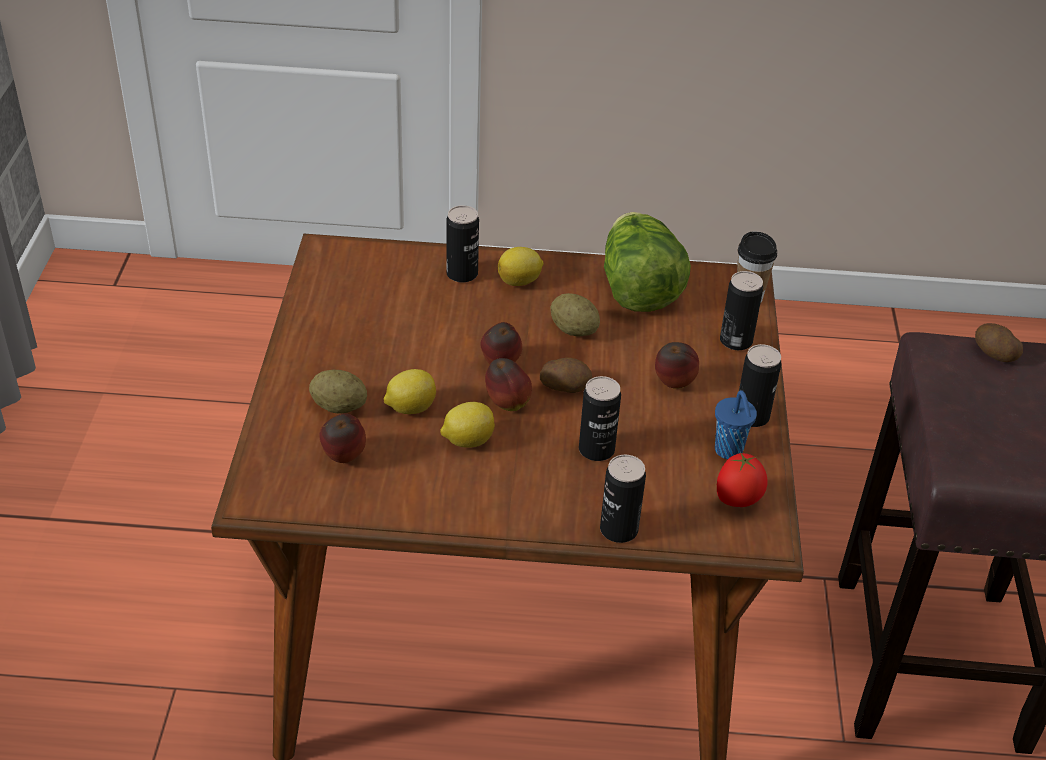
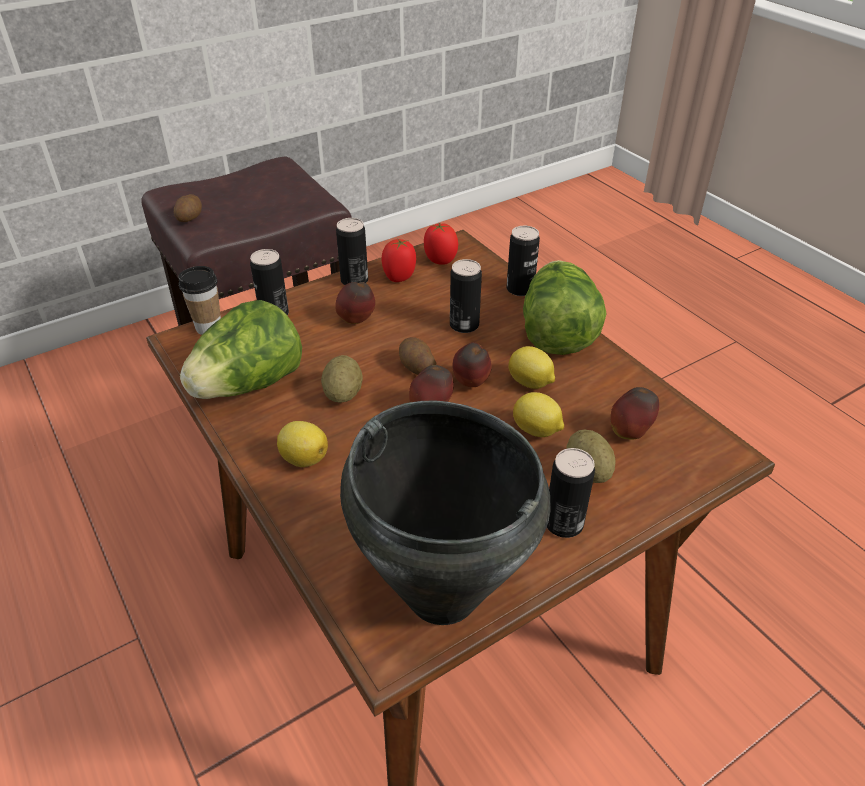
camera: 125 degrees left, 0 degrees up
can [446,205,479,283] -> can moved to [547,448,595,538]
blue cup [715,391,757,459] -> tomato [381,239,416,282]
none -> black cooking pot [340,401,550,625]
none -> lettuce [523,260,607,355]

